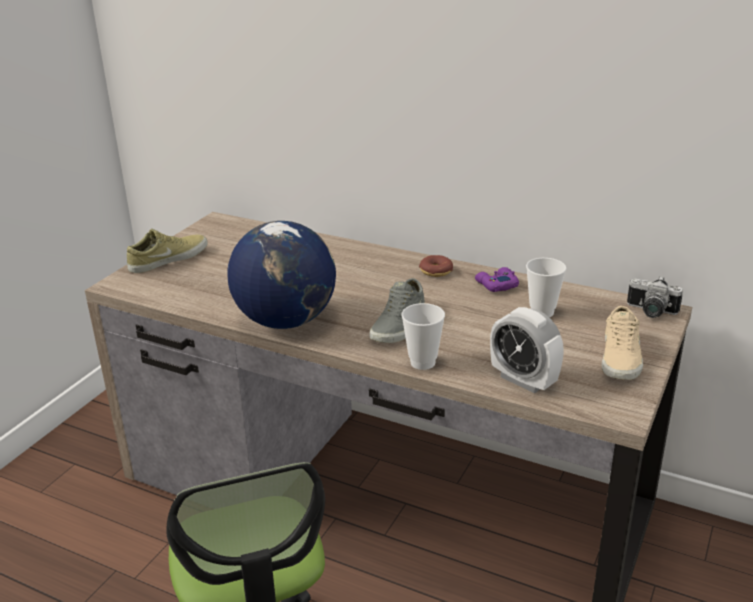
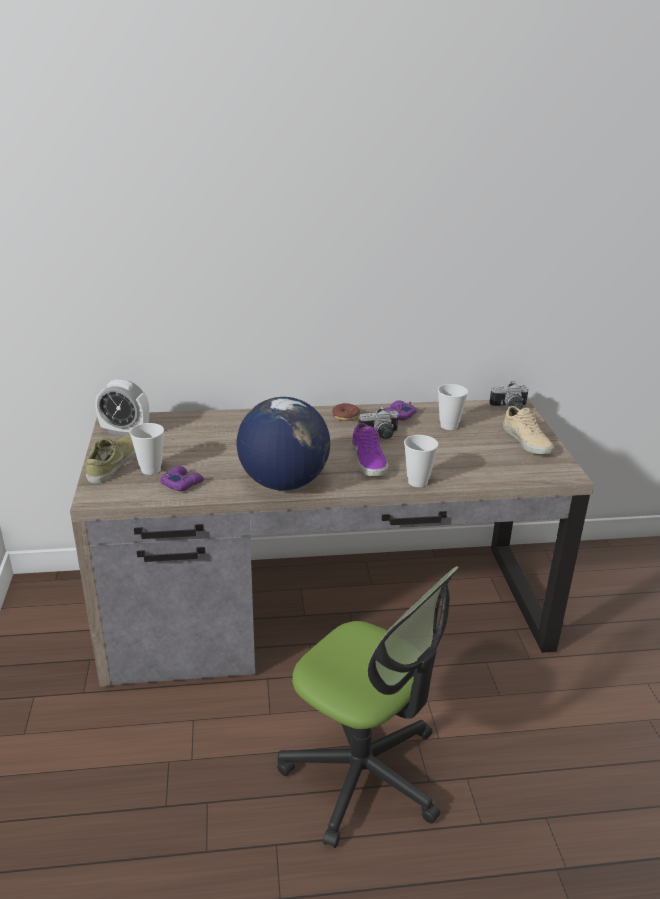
camera: 35 degrees left, 0 degrees up
grey shoe [369,278,425,343] -> purple shoe [352,423,389,476]
alarm clock [490,307,564,393] -> alarm clock moved to [95,380,149,436]
none -> cup [130,423,164,475]
none -> purple game controller [160,466,204,491]
none -> camera [358,407,398,439]

